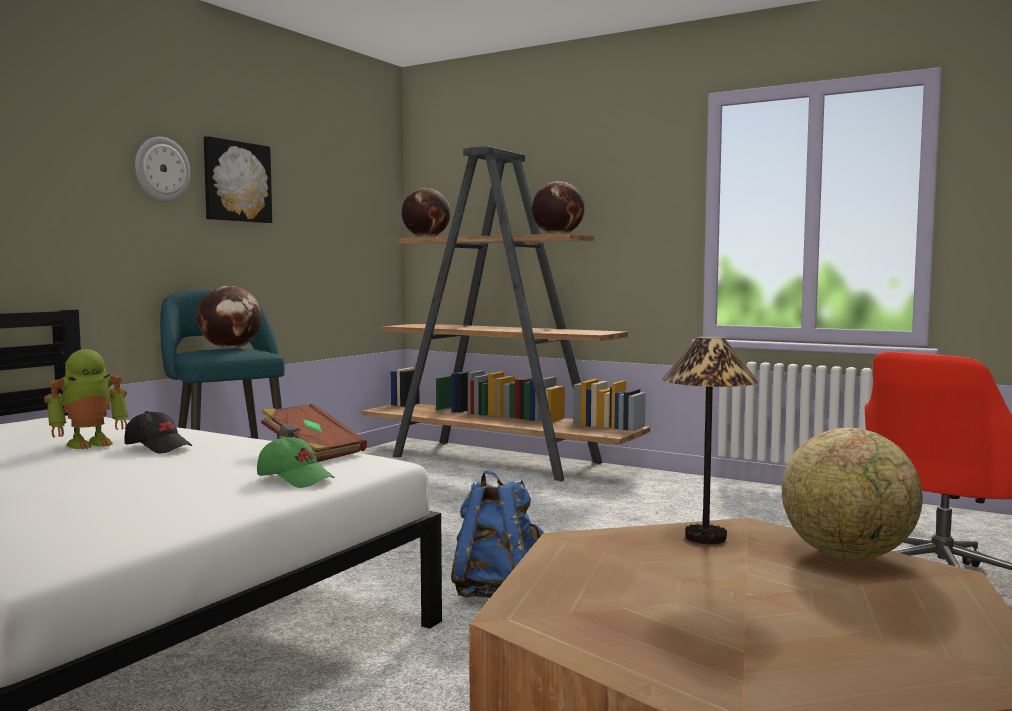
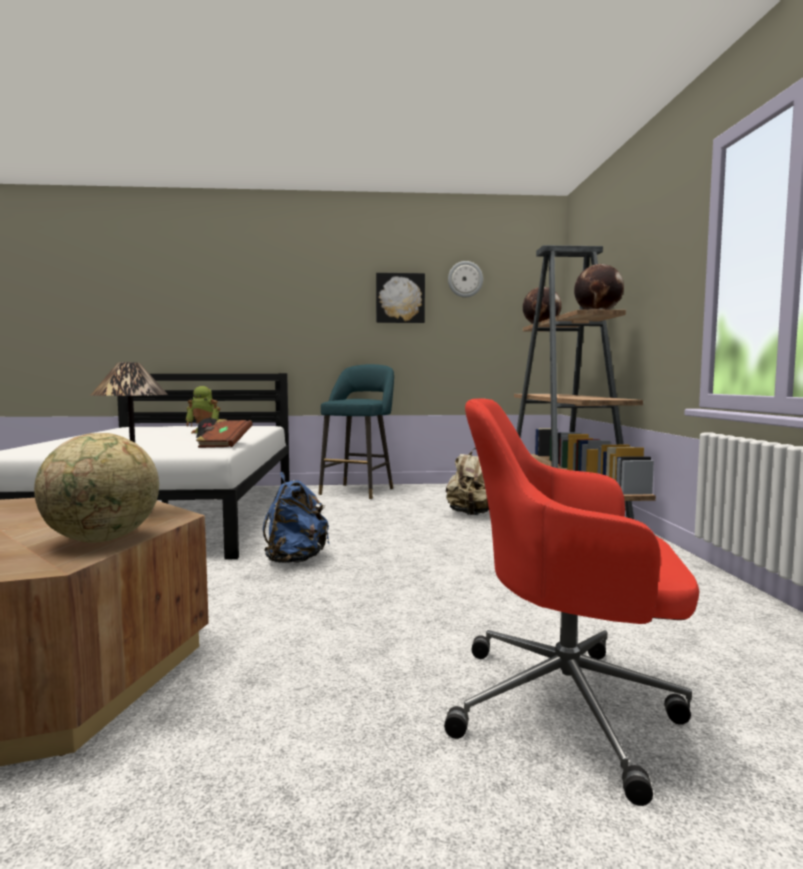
camera: 55 degrees right, 0 degrees up
wall clock [135,137,190,201] -> wall clock moved to [448,261,483,297]
globe [197,286,262,348] -> none
green cap [257,436,335,488] -> none
none -> beige backpack [446,448,489,515]

